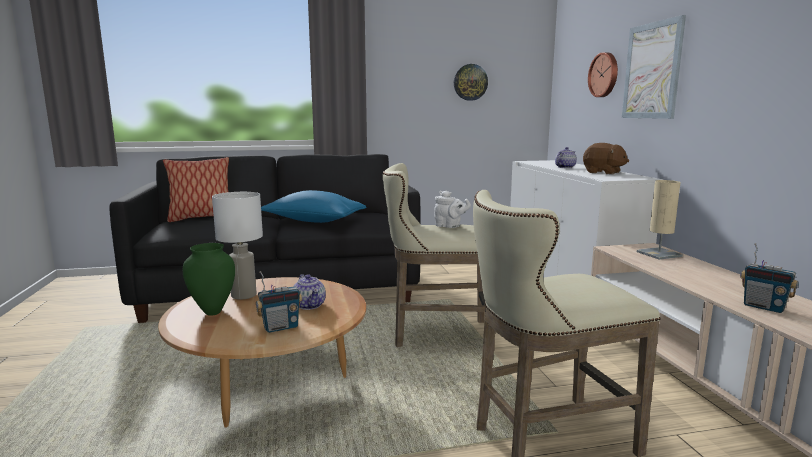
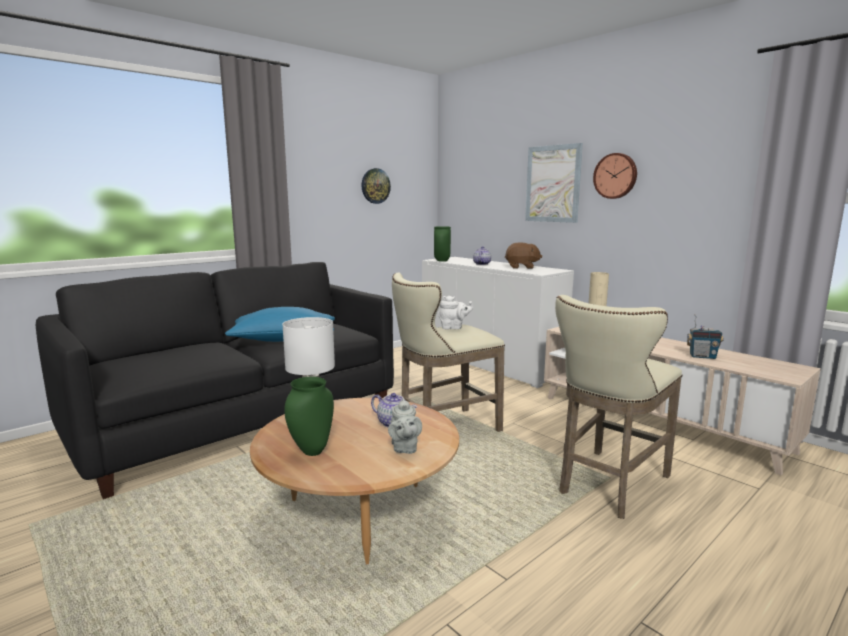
camera: 30 degrees left, 0 degrees up
pillow [163,157,229,222] -> none
radio [256,271,303,333] -> grey teapot [388,399,422,454]
wall clock [588,52,618,97] -> wall clock moved to [593,153,637,199]
none -> green vase [434,226,451,262]

